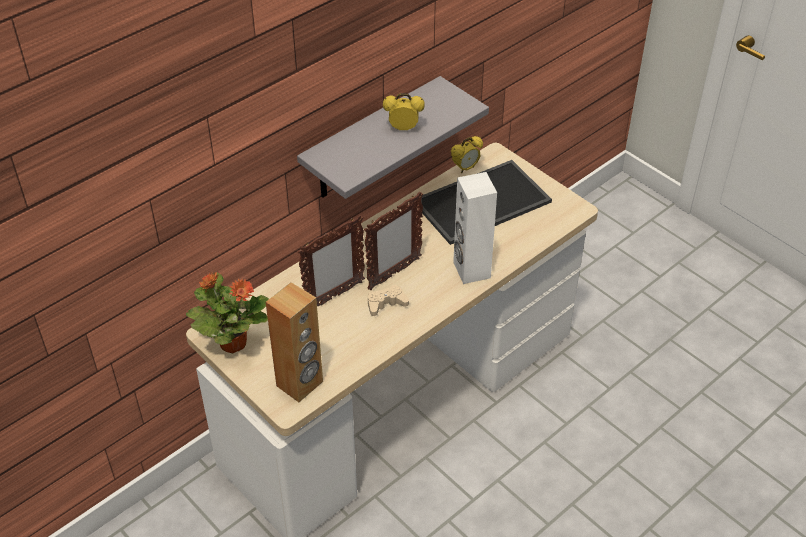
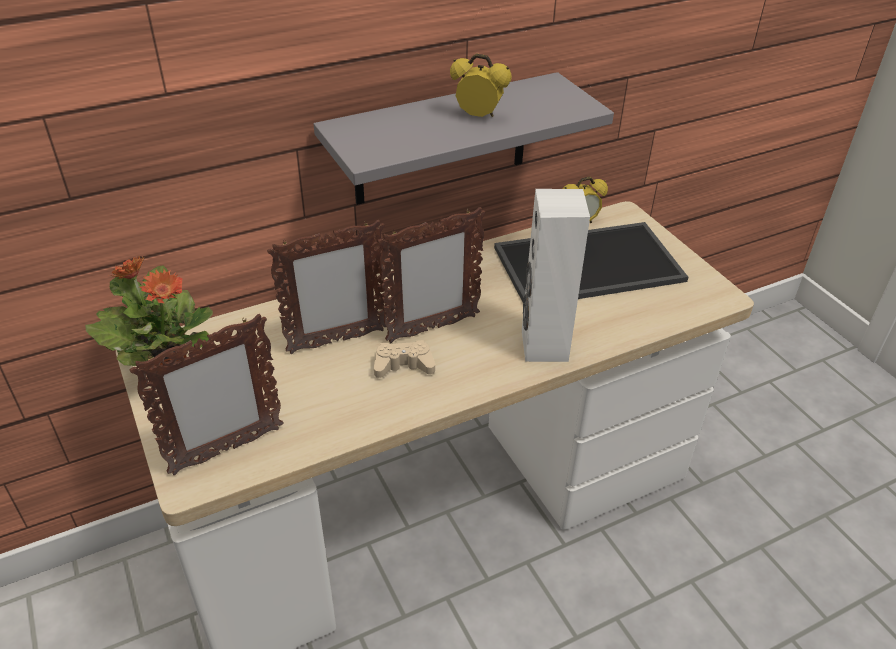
camera: 15 degrees right, 5 degrees down
brown speaker [266,282,323,402] -> picture frame [130,314,284,475]

